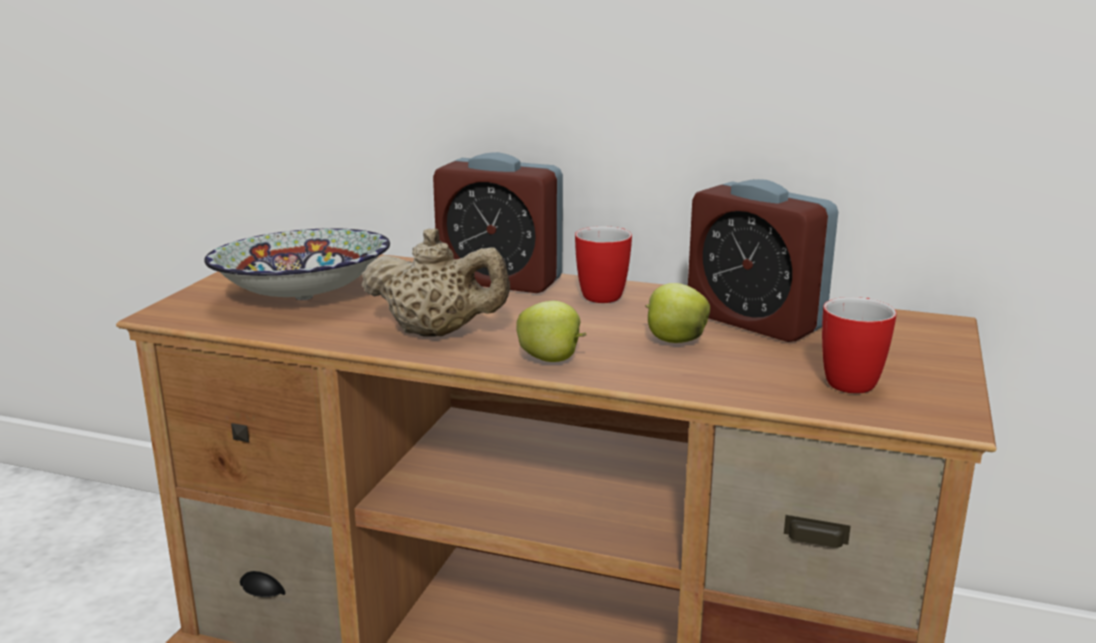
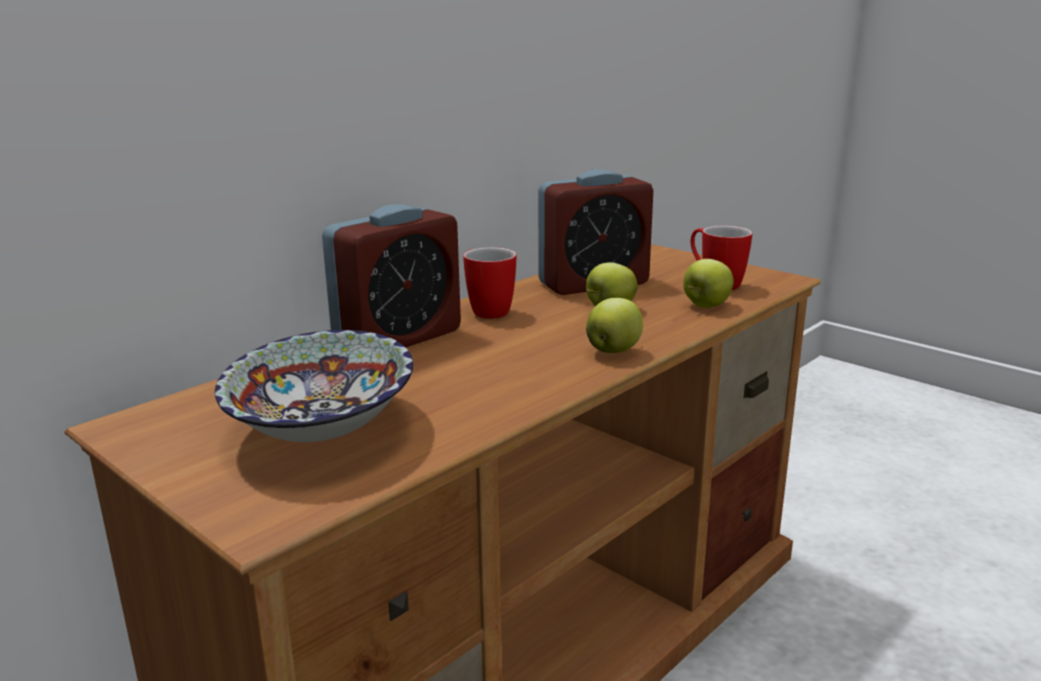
camera: 65 degrees left, 0 degrees up
beige teapot [361,228,510,337] -> none
none -> apple [683,259,734,308]

